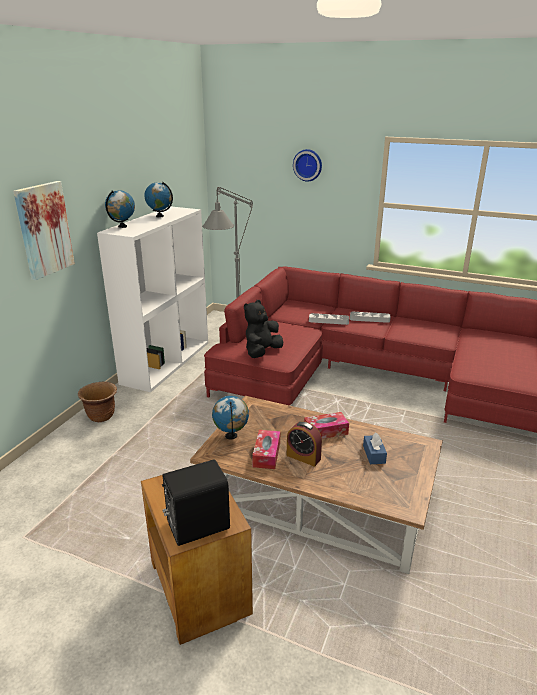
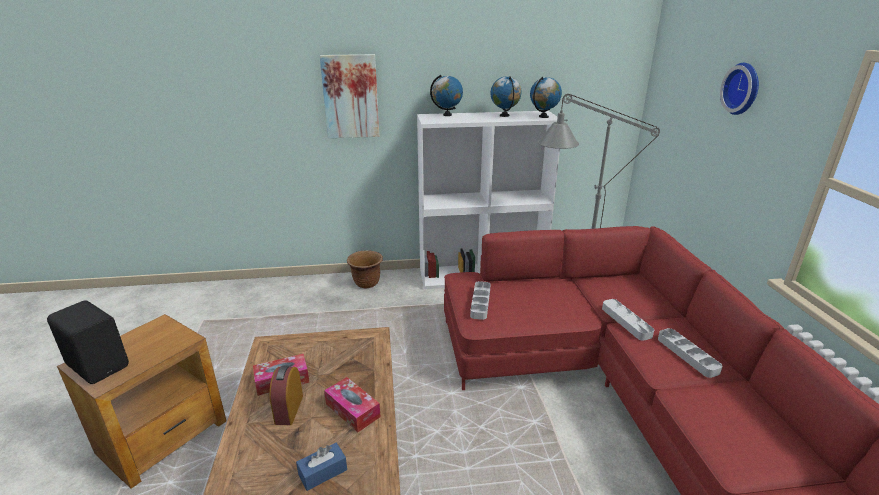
camera: 60 degrees right, 0 degrees up
globe [212,396,249,439] -> globe moved to [530,77,562,118]
black plush toy [244,300,283,358] -> grey tray [470,281,490,320]

